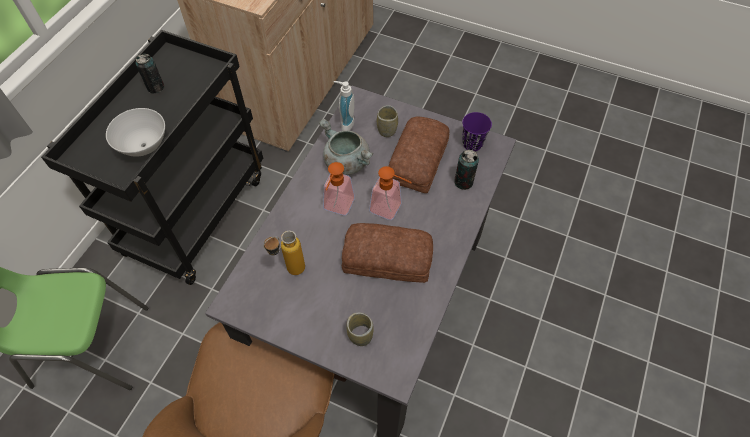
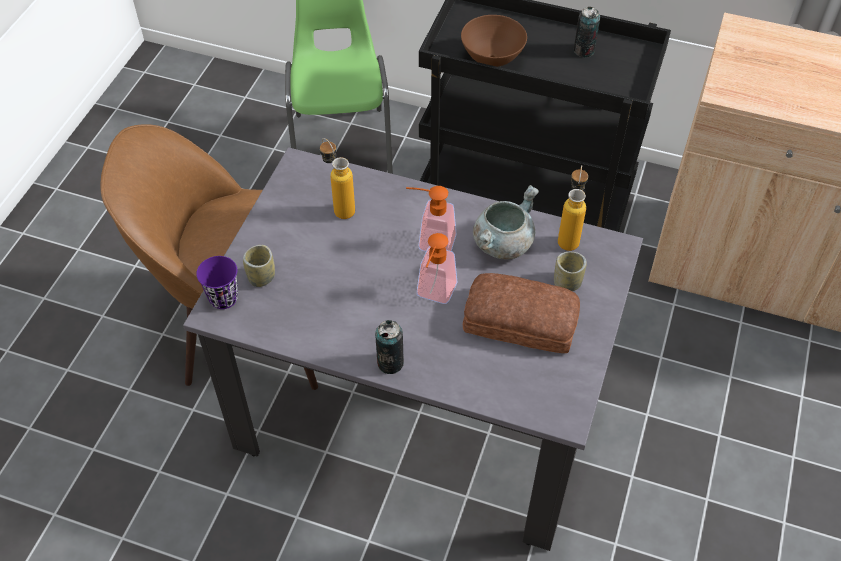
camera: 85 degrees right, 5 degrees down
white bowl [106,108,165,157] -> brown bowl [461,15,527,67]
soap dispenser [333,81,354,131] -> bottle [558,165,588,251]
bread [342,223,433,283] -> none
can [454,149,479,190] -> can moved to [375,320,404,374]
purple cup [462,112,492,151] -> purple cup moved to [196,256,238,309]

